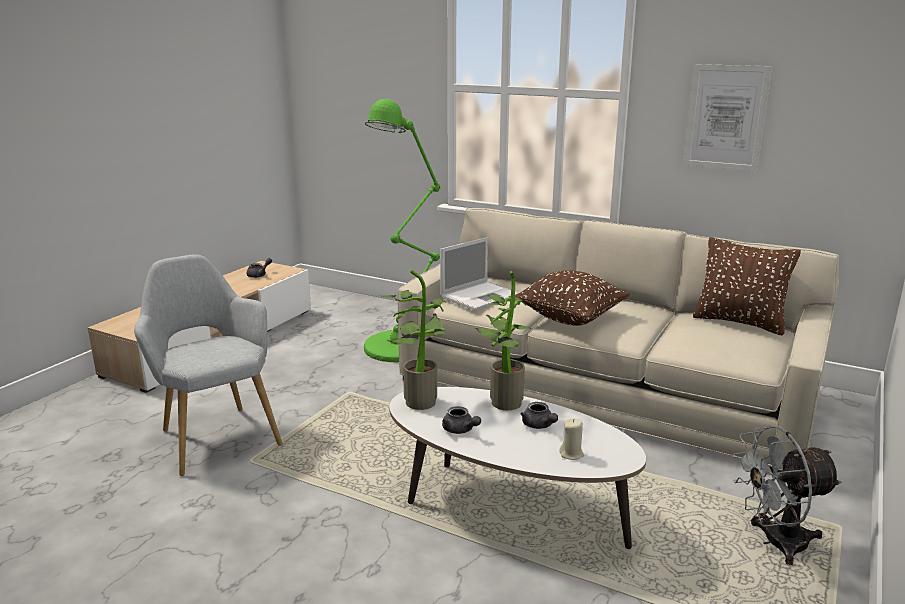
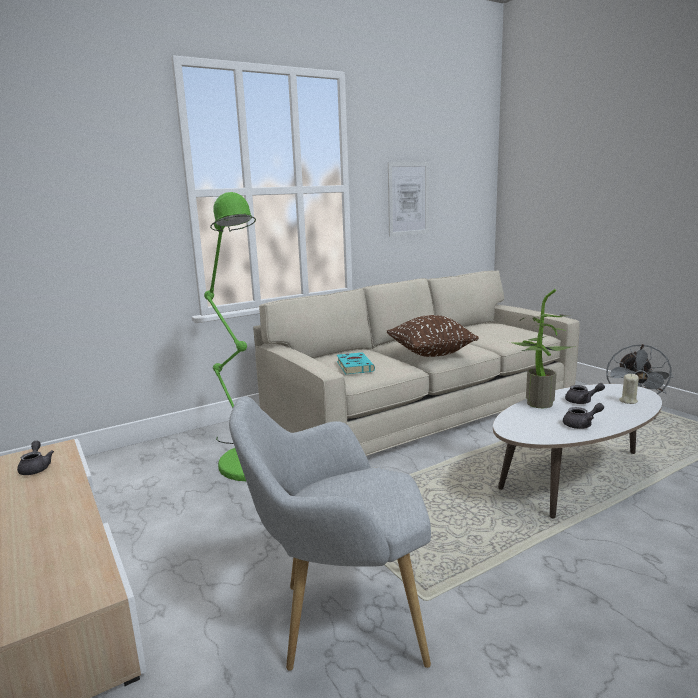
camera: 60 degrees left, 5 degrees down
potted plant [382,270,445,410] -> none
laptop [440,237,519,311] -> turquoise book [337,352,375,374]
brown pillow [693,237,801,335] -> none

